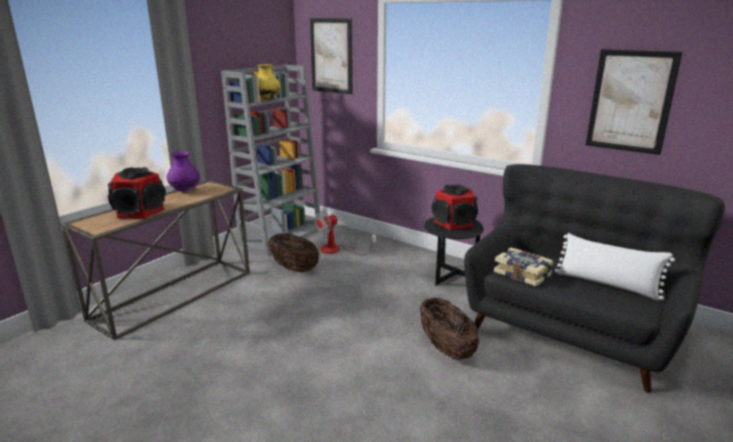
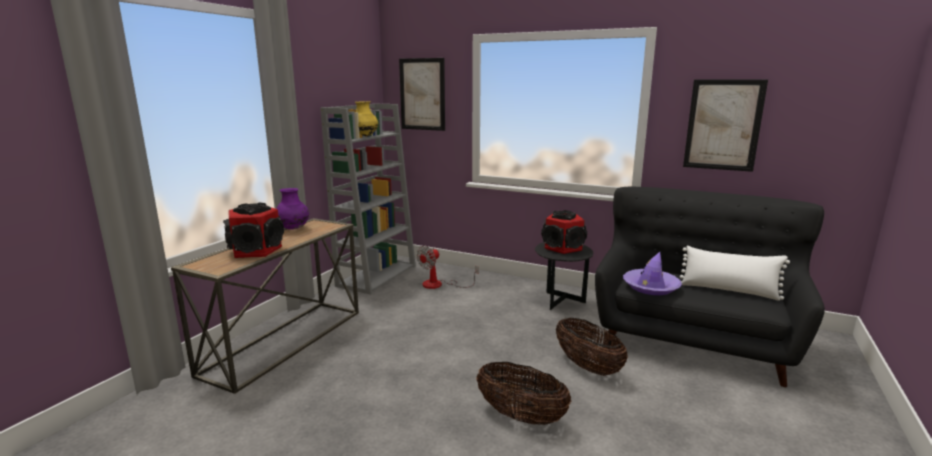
camera: 10 degrees left, 5 degrees down
basket [268,233,320,272] -> basket moved to [476,362,571,425]
book [494,247,553,286] -> purple hat [623,252,682,295]

